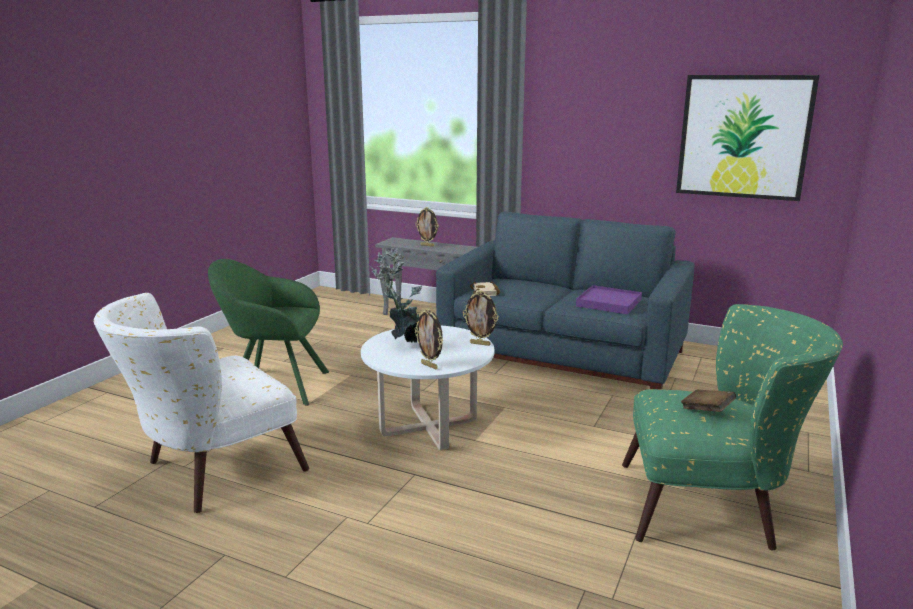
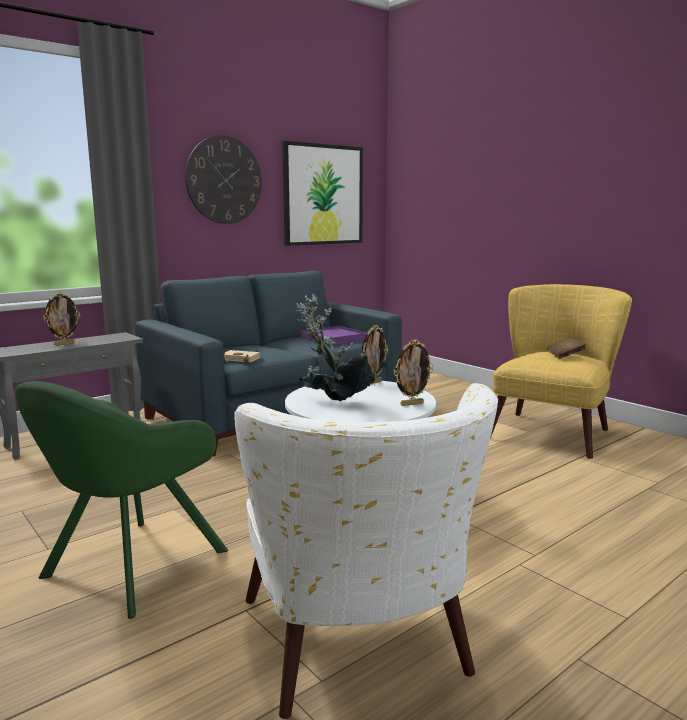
camera: 65 degrees left, 5 degrees down
green armchair [622,304,843,550] -> yellow armchair [491,284,632,459]
none -> wall clock [185,135,262,224]

